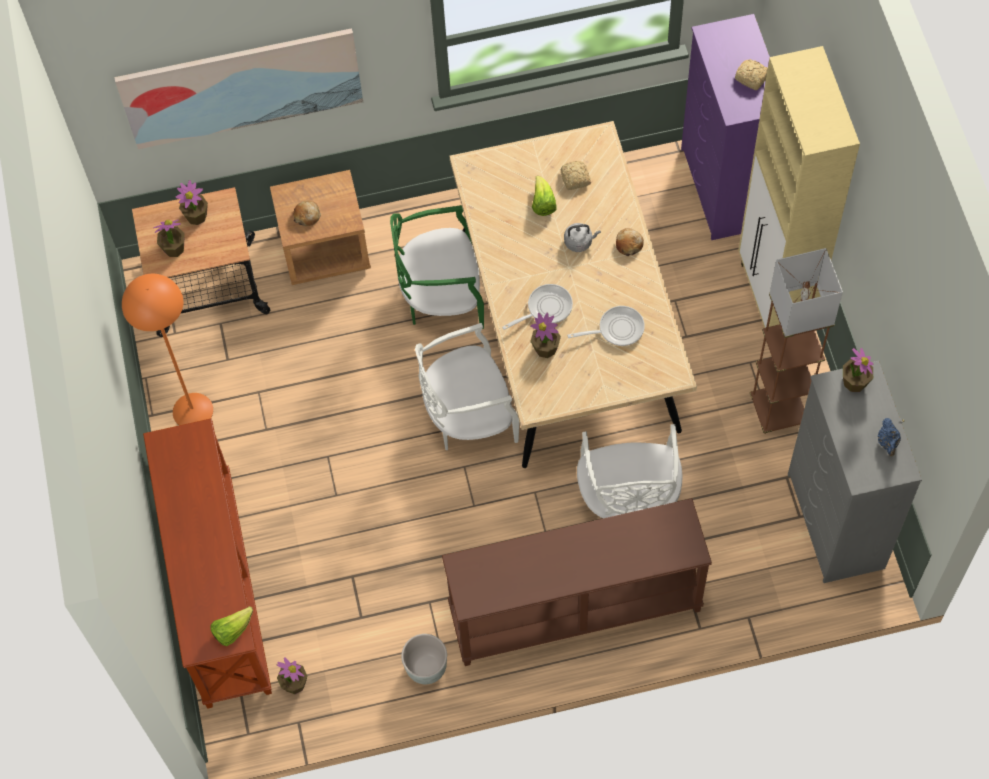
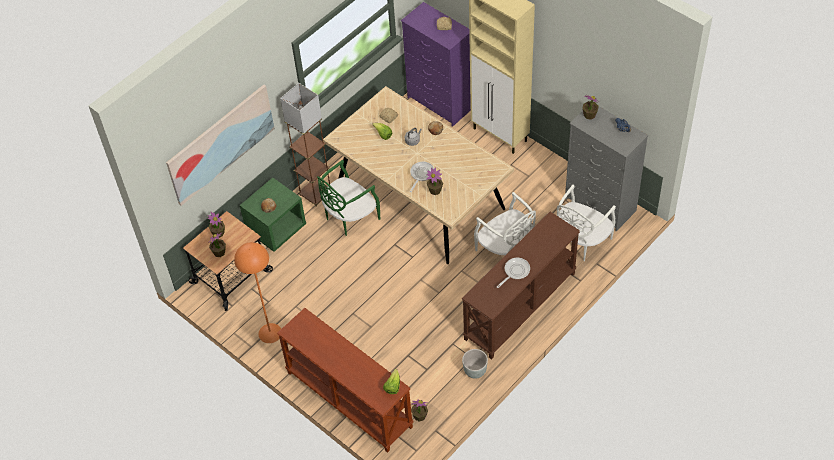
camera: 35 degrees left, 10 degrees down
brown nightstand [270,170,371,285] -> green nightstand [240,178,306,252]
white chair [415,323,519,450] -> white chair moved to [557,185,616,261]
frying pan [567,306,645,346] -> frying pan moved to [497,258,530,288]
brown floor lamp [750,248,843,434] -> brown floor lamp moved to [280,83,330,207]

